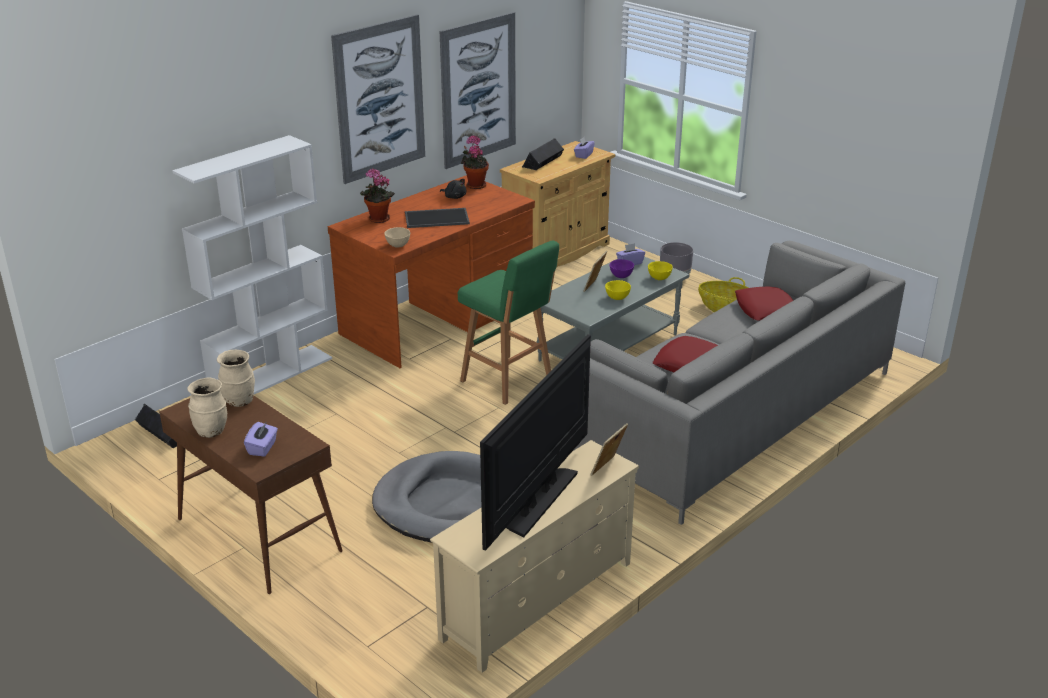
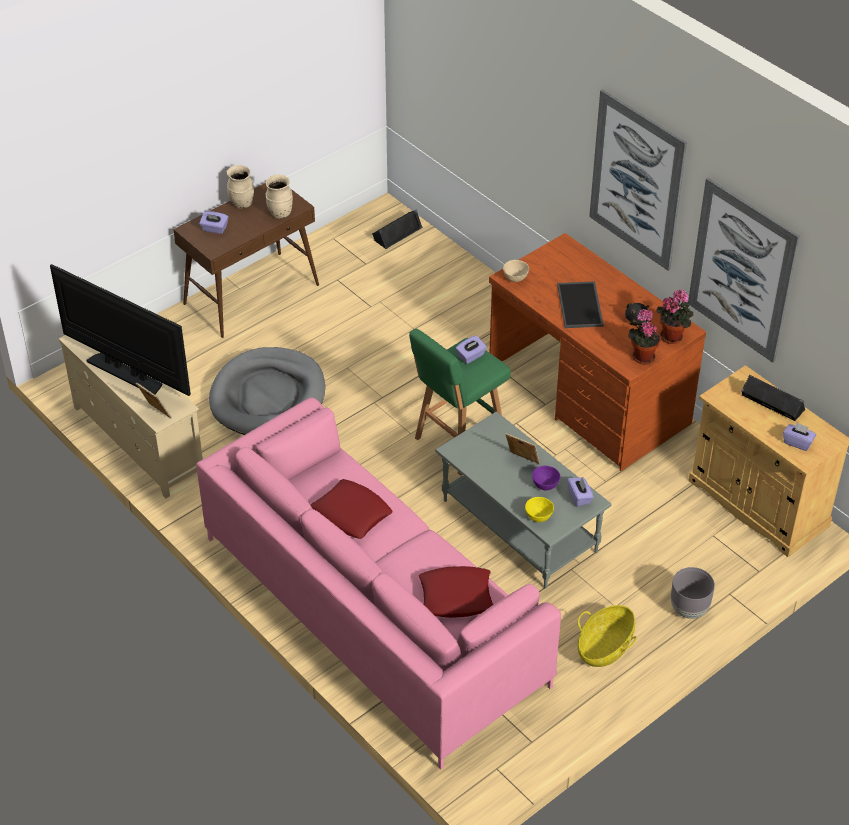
camera: 95 degrees right, 15 degrees up
white bookcase [172,135,332,394] -> none
potted plant [360,168,395,223] -> potted plant moved to [628,309,661,365]
grey sofa [573,241,905,525] -> pink sofa [196,398,561,769]
yellow bowl [605,280,631,300] -> none
none -> purple tissue box [455,336,487,364]

